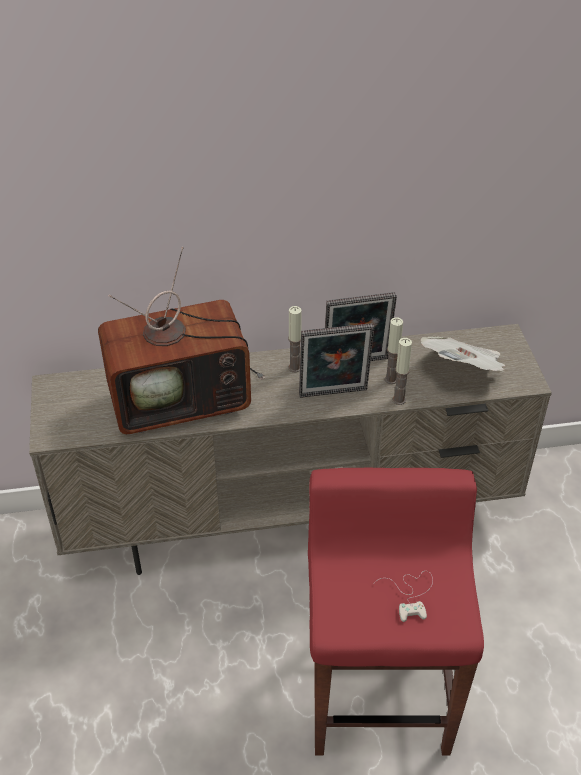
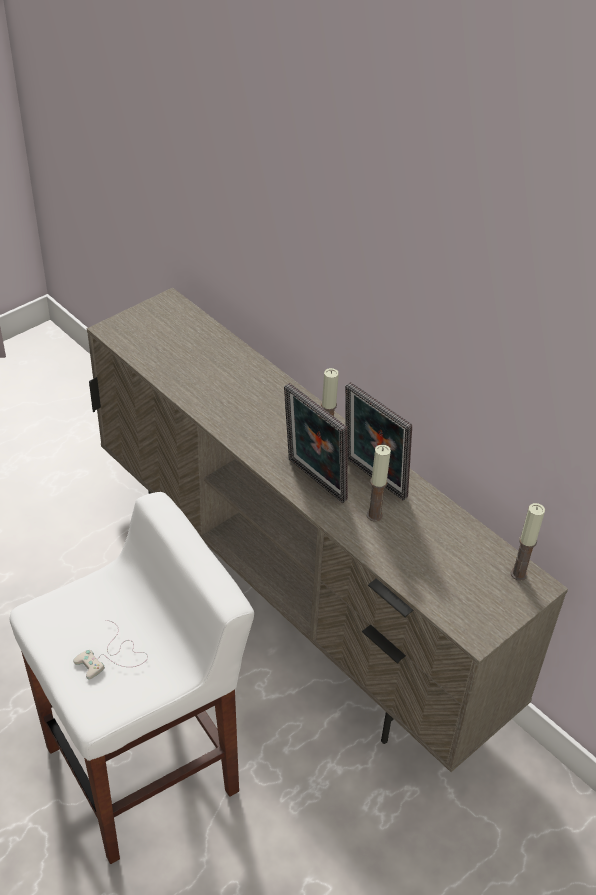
camera: 55 degrees right, 0 degrees up
television [98,247,265,434] -> none
red stool [308,468,484,756] -> white stool [9,492,254,864]
candle [393,338,412,405] -> candle moved to [511,503,545,581]
newspaper [421,337,505,371] -> none

